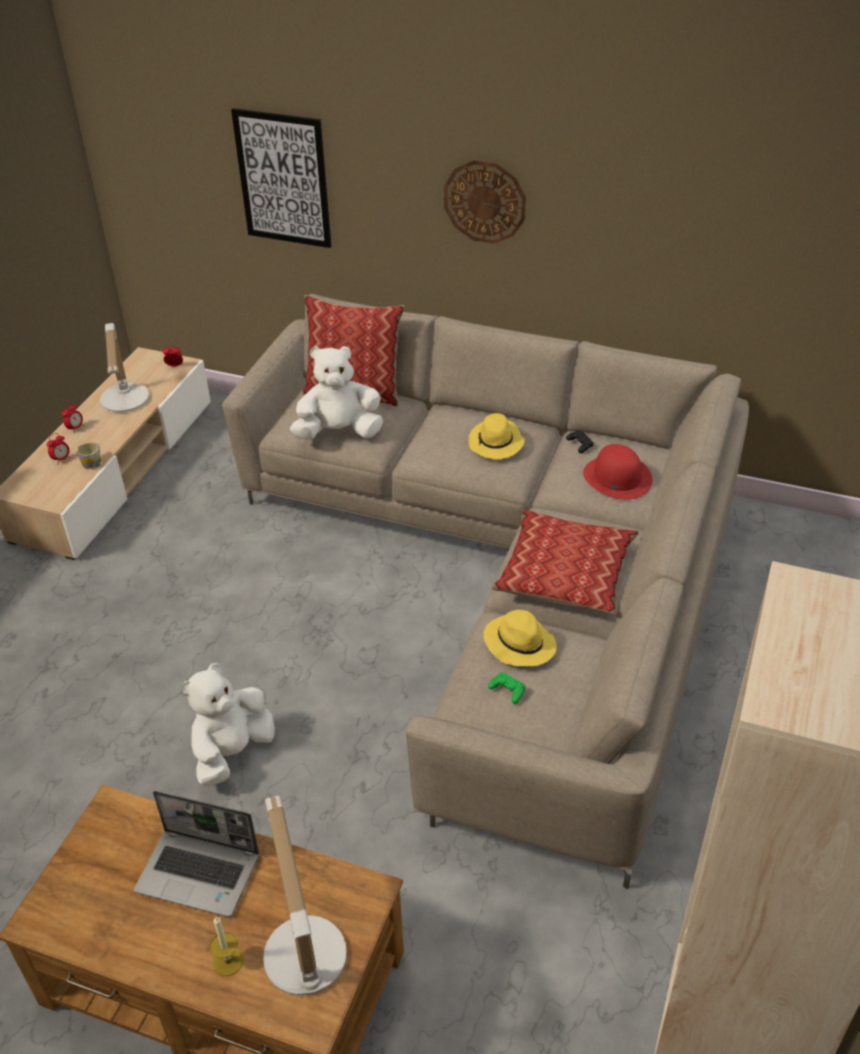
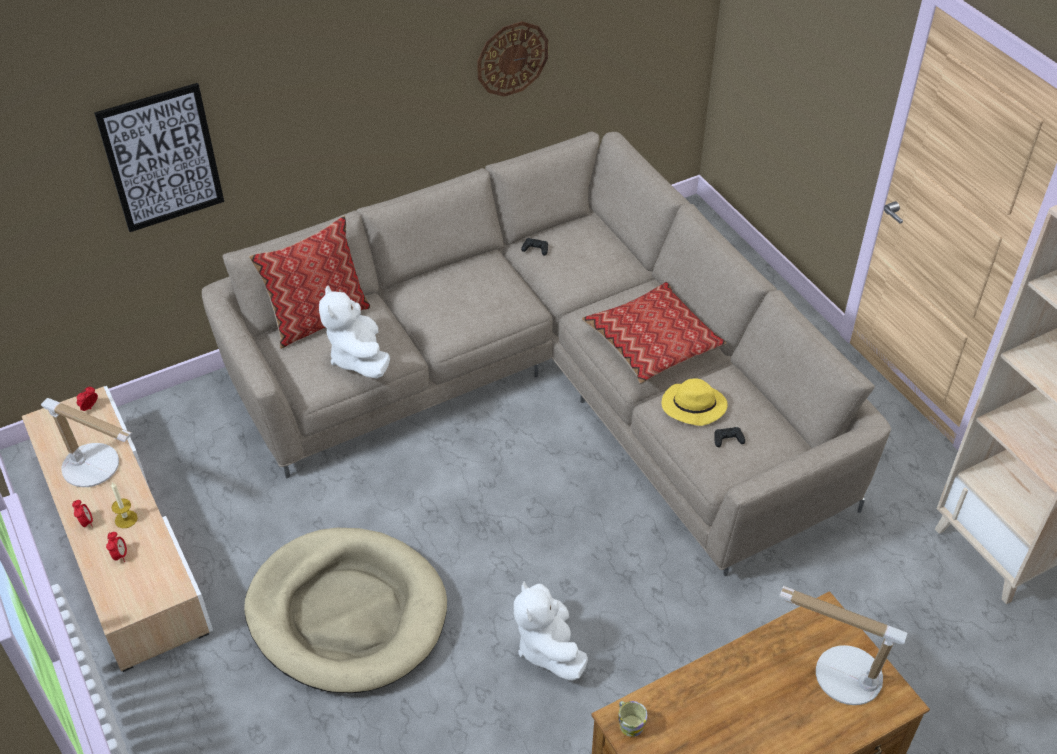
camera: 50 degrees left, 5 degrees up
mug [77,442,101,469] -> mug moved to [618,701,647,737]
laptop [134,791,259,917] -> none
candle [210,916,244,976] -> candle moved to [111,482,137,528]
white plush toy [290,346,383,440] -> white plush toy turned 45 degrees counterclockwise [319,285,390,379]
wall clock [444,160,526,244] -> wall clock moved to [477,21,548,97]
yellow hat [469,413,525,459] -> none
green game controller [488,672,526,704] -> black game controller [714,427,745,447]
red hat [583,444,652,500] -> none
none -> beige dog bed [244,528,447,693]

